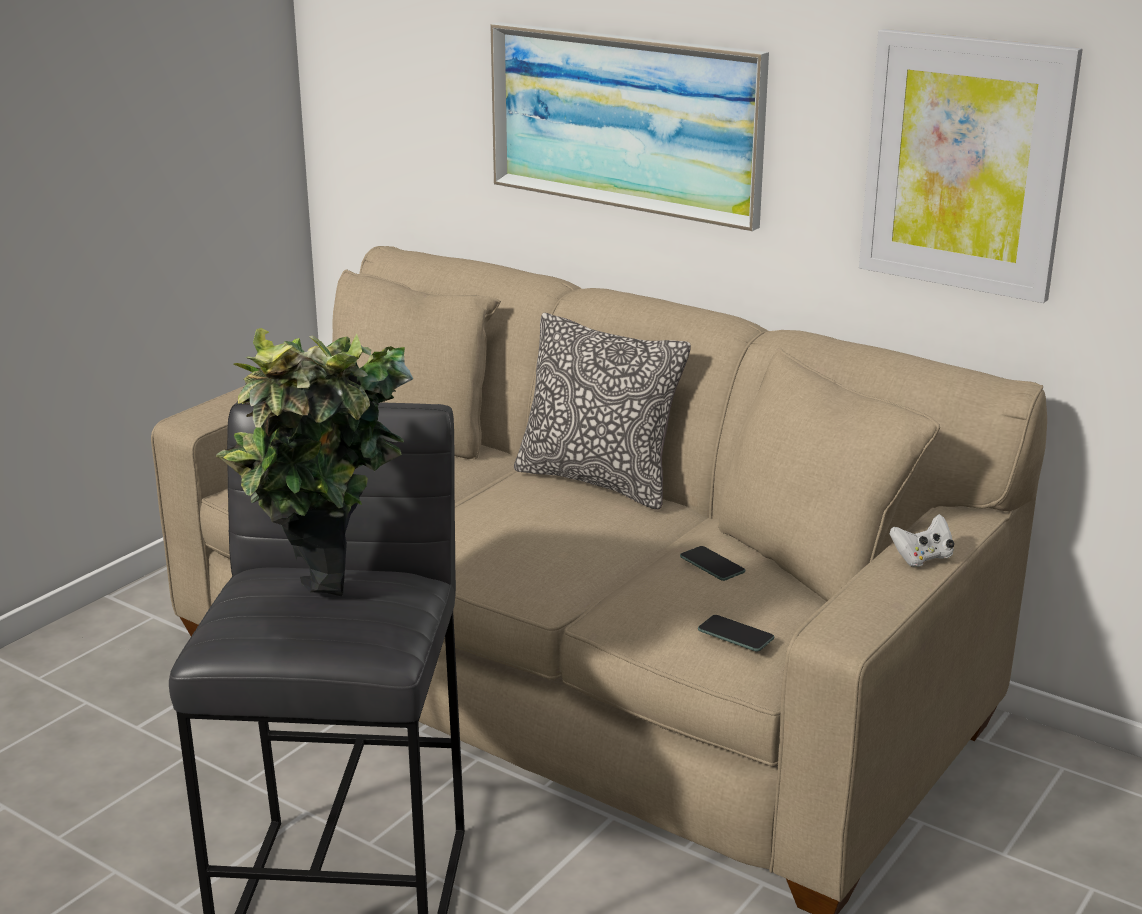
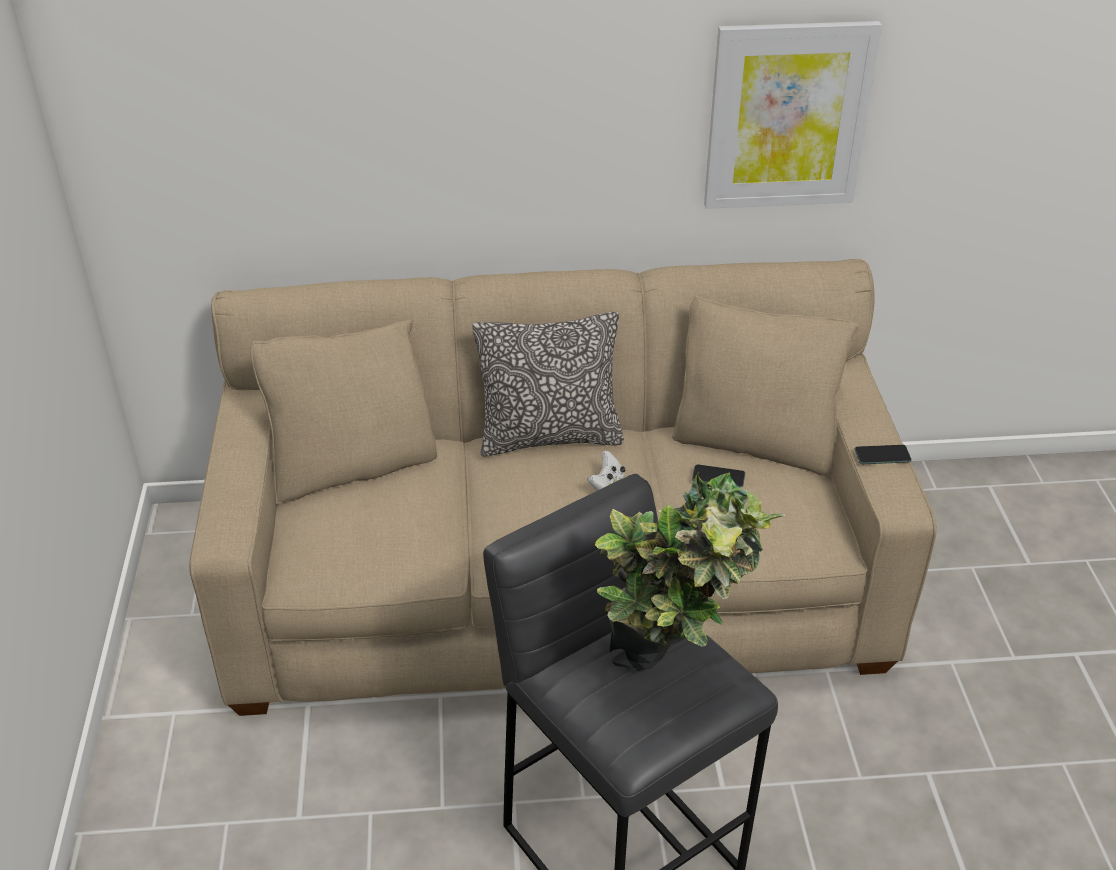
camera: 40 degrees left, 15 degrees up
picture [490,22,769,231] -> none
phone [698,615,774,651] -> phone moved to [854,445,912,464]
white game controller [889,514,954,567] -> white game controller moved to [587,450,625,491]

